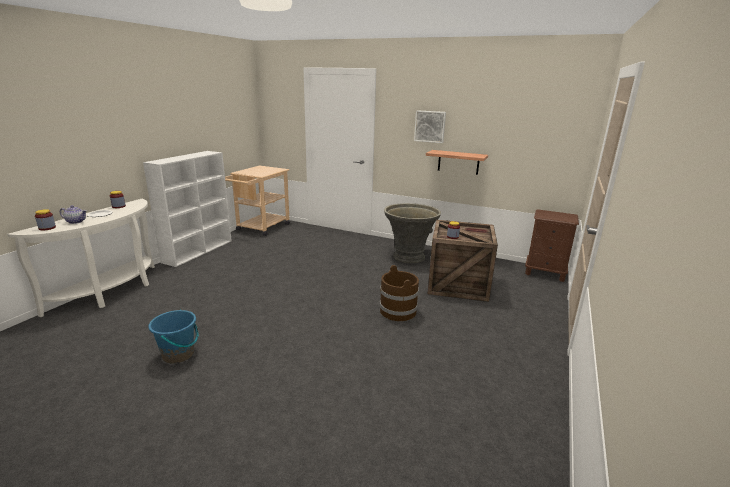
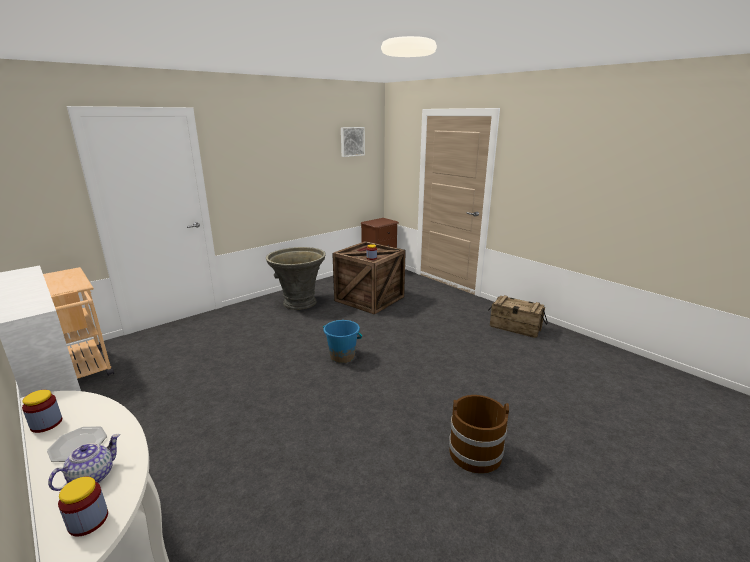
camera: 65 degrees left, 0 degrees up
blue bucket [148,310,198,364] -> blue bucket moved to [323,320,362,363]
brown bucket [380,265,419,321] -> brown bucket moved to [449,395,509,474]
picture [414,110,446,143] -> picture moved to [341,127,365,157]
shelf [426,150,488,175] -> none
none -> crate [488,295,548,338]

